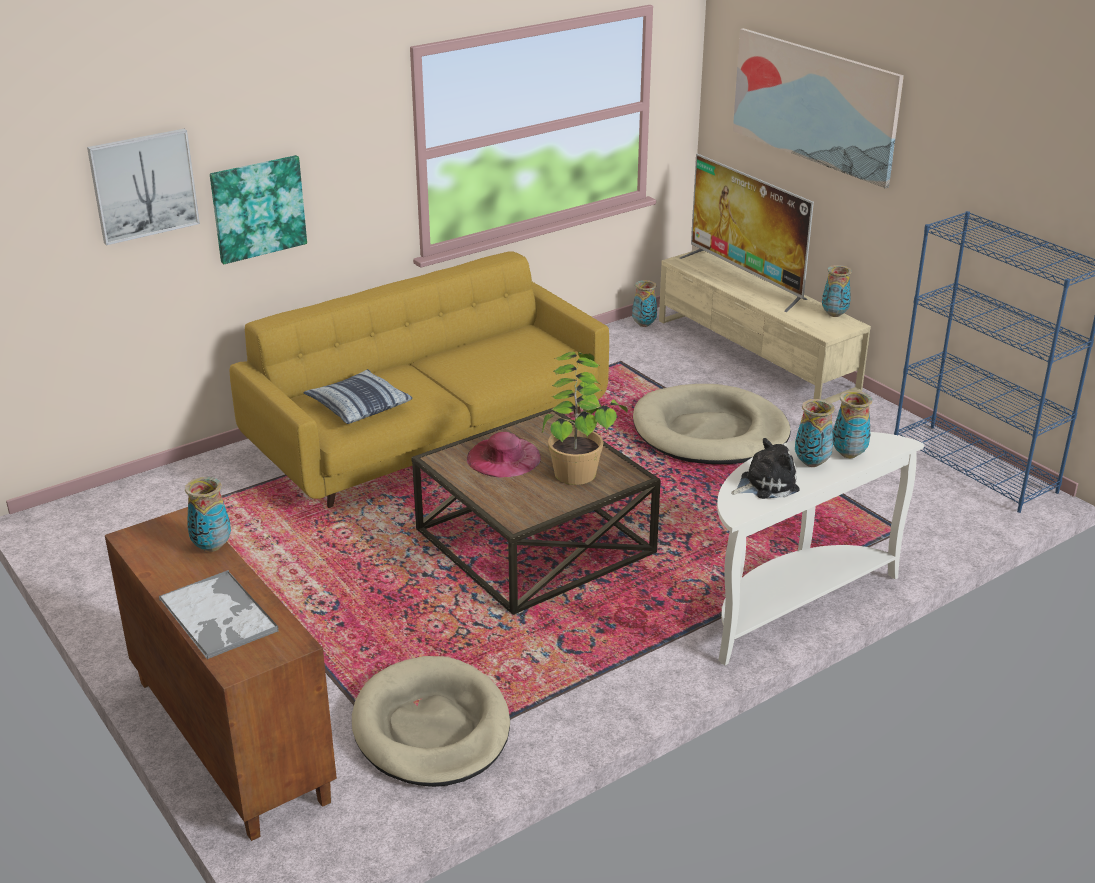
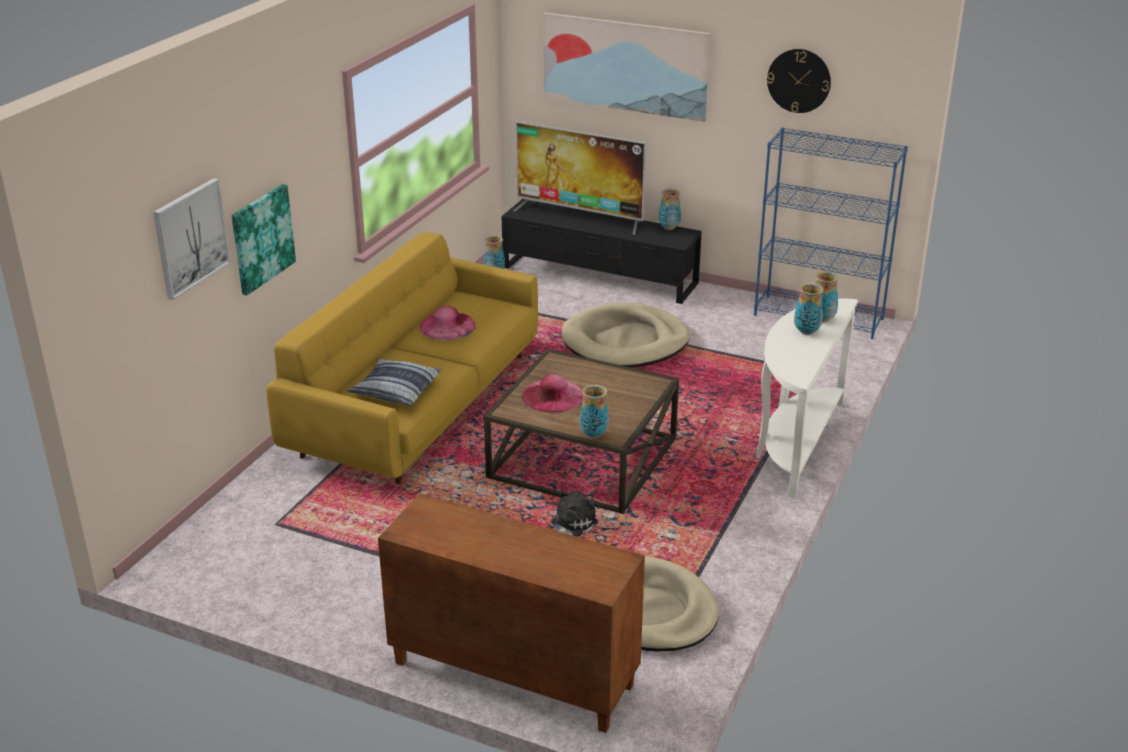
camera: 30 degrees left, 0 degrees up
tray [159,570,279,660] -> none
vase [185,477,231,552] -> vase moved to [580,385,609,438]
potted plant [542,352,628,485] -> none
beige tv stand [659,250,871,403] -> black tv stand [502,199,702,304]
plush toy [731,438,799,499] -> plush toy moved to [551,490,598,536]
none -> pink hat [419,306,475,340]
none -> wall clock [767,49,831,113]

